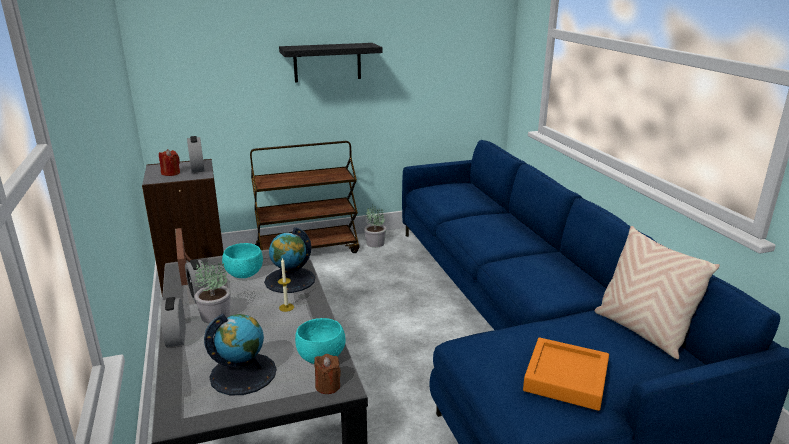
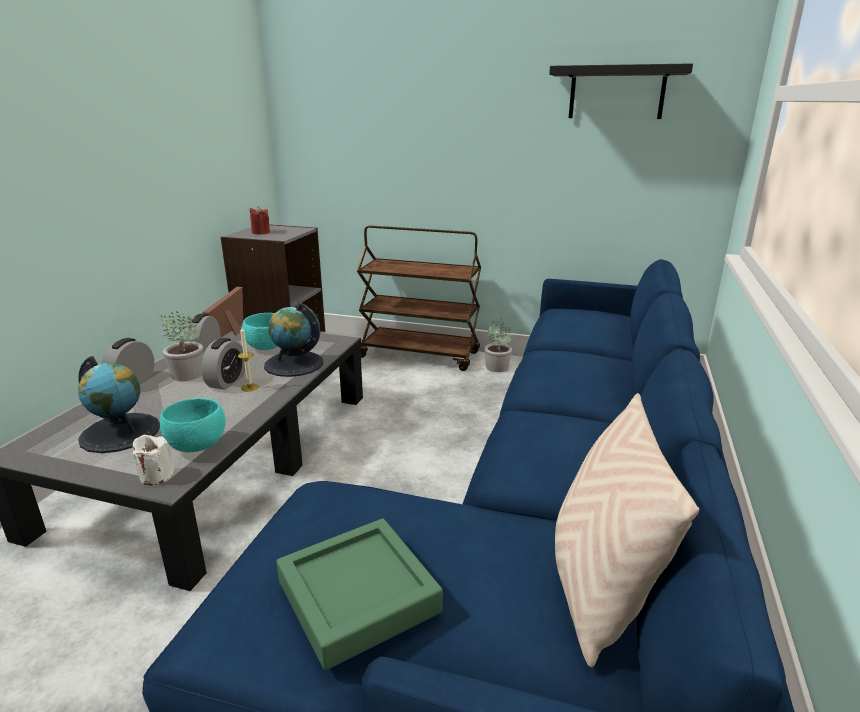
camera: 35 degrees right, 0 degrees up
alarm clock [187,136,205,173] -> alarm clock moved to [201,338,245,390]
black shelf [279,43,383,83] -> black shelf moved to [549,63,693,119]
brown candle [314,354,341,394] -> white candle [133,435,174,485]
orange tray [523,338,609,411] -> green tray [276,518,443,670]

